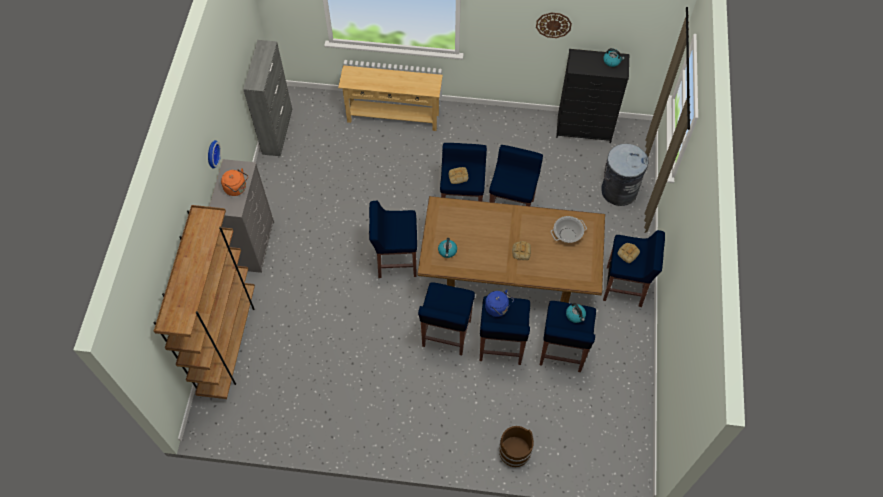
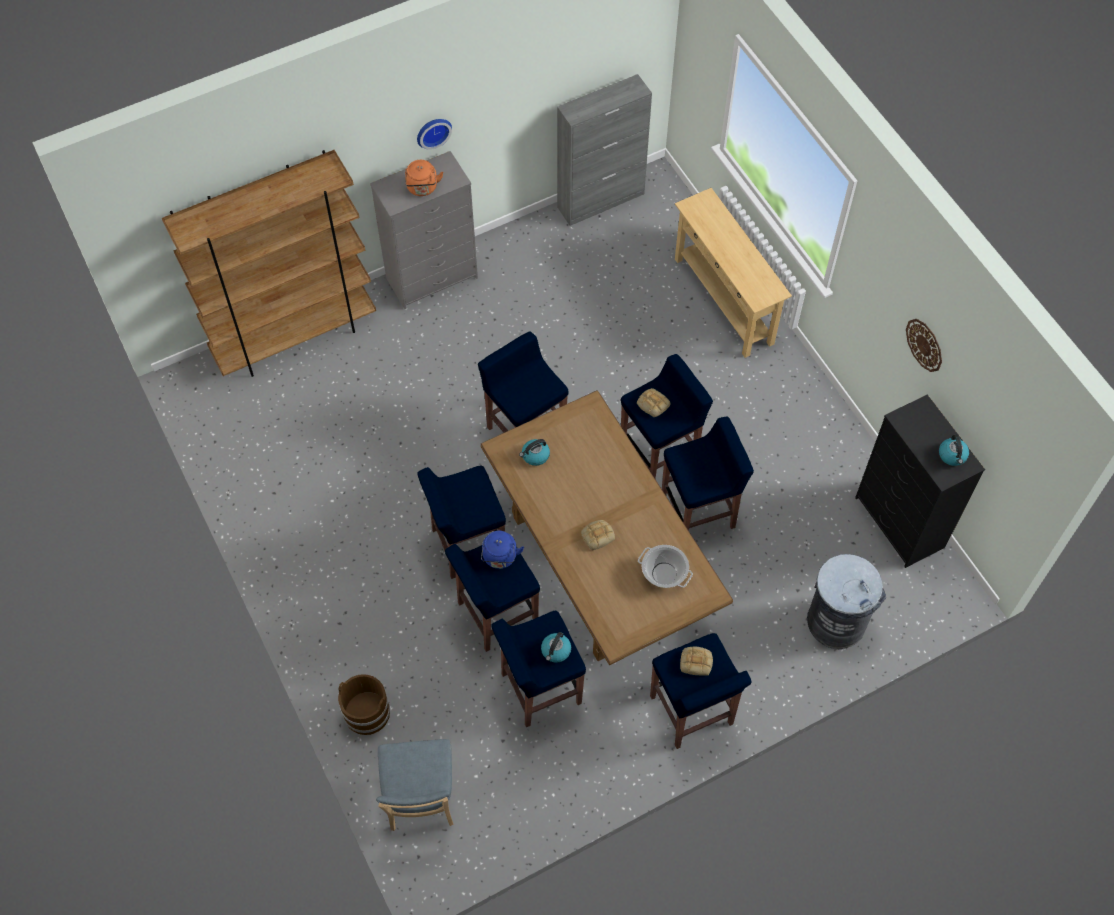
camera: 55 degrees right, 0 degrees up
none -> blue chair [376,739,453,831]

